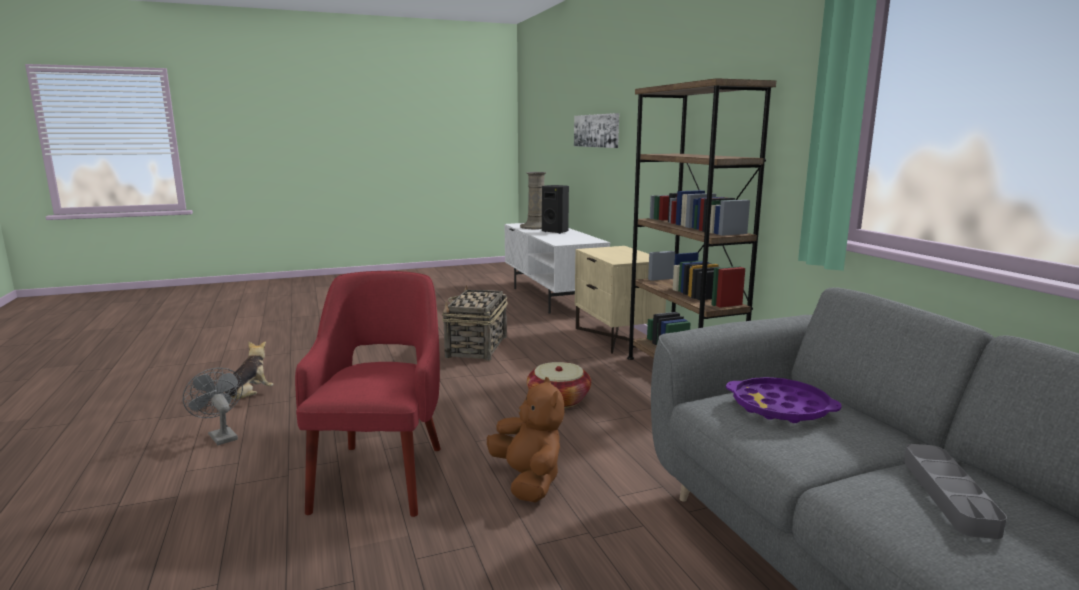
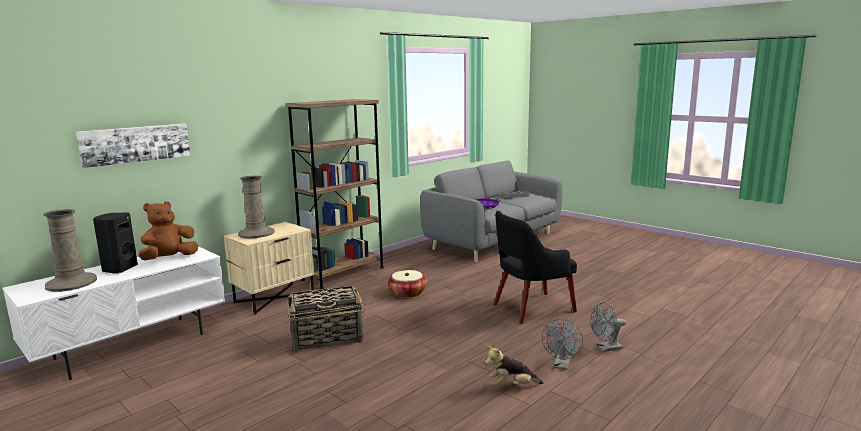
camera: 115 degrees left, 0 degrees up
red armchair [295,271,441,517] -> black armchair [493,211,577,324]
brown plush toy [487,377,565,503] -> brown plush toy moved to [139,201,198,260]
none -> beige vase [238,175,275,238]
none -> grey fan [591,302,626,352]

